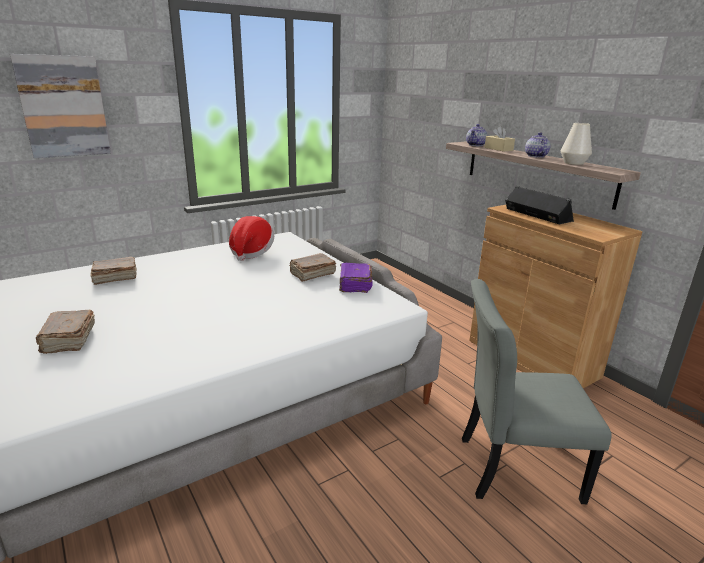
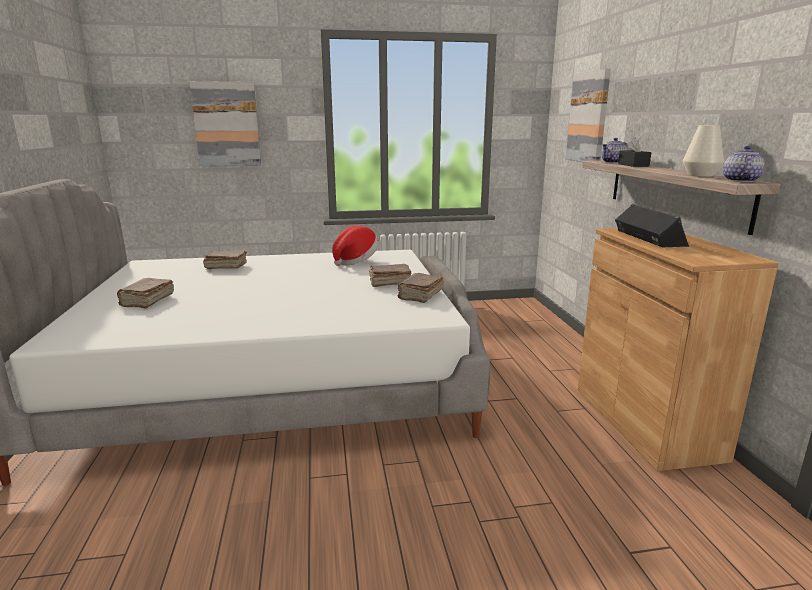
camera: 25 degrees right, 5 degrees down
purple book [339,263,373,293] -> brown book [398,273,444,303]
grey chair [462,279,612,504] -> none
beige tissue box [484,126,515,152] -> black tissue box [618,138,652,167]
teapot [525,132,551,158] -> teapot moved to [723,146,765,182]
none -> picture [566,69,611,162]

